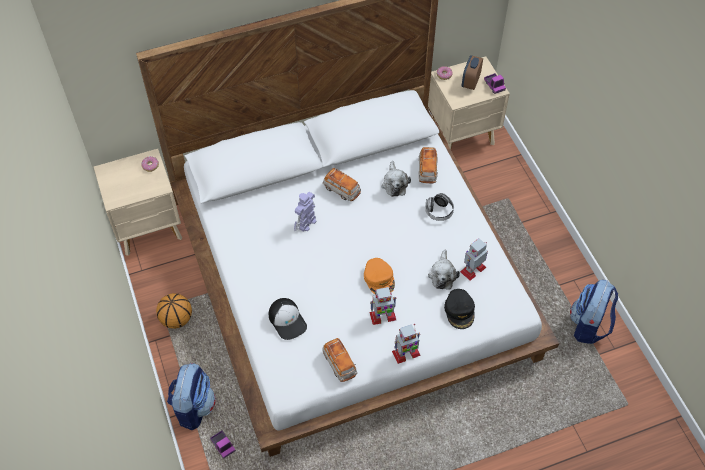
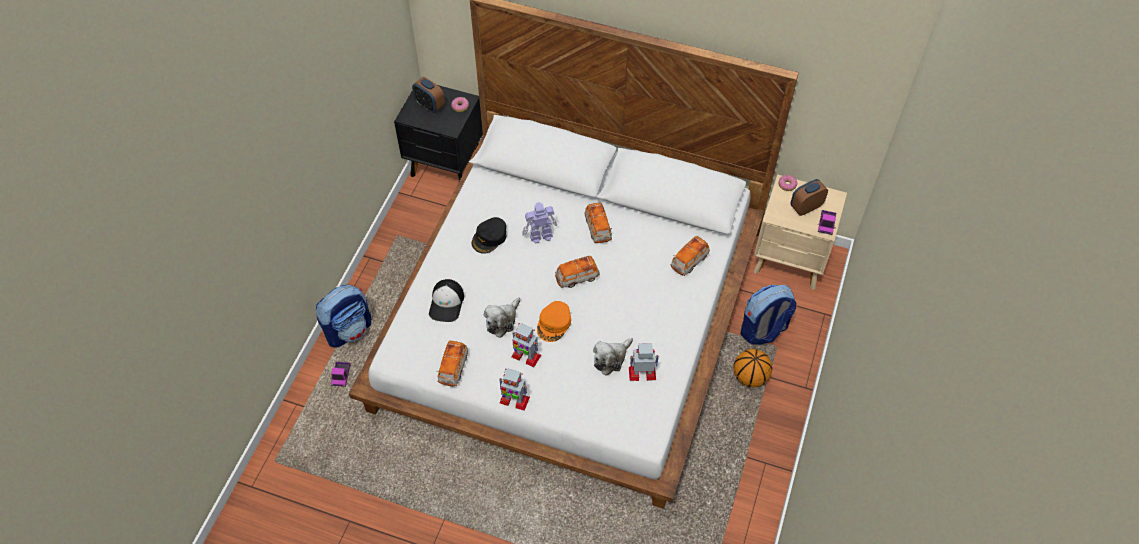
camera: 40 degrees right, 0 degrees up
beige nightstand [94,149,182,256] -> black nightstand [394,85,483,181]
basketball [156,293,192,329] -> basketball moved to [734,349,772,387]
plush toy [381,161,411,197] -> plush toy moved to [484,298,520,338]
headphones [425,193,454,221] -> none
black cap [444,289,475,329] -> black cap moved to [472,217,506,254]
backpack [570,280,618,344] -> backpack moved to [740,285,796,345]
none -> alarm clock [412,77,445,113]
none -> toy car [555,256,600,288]

